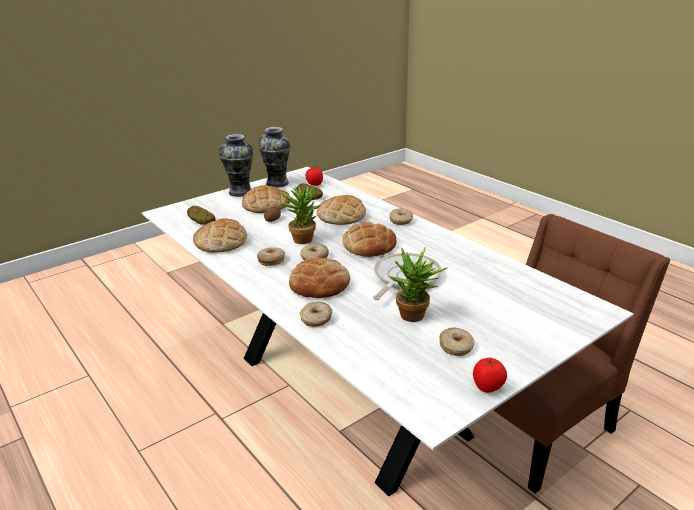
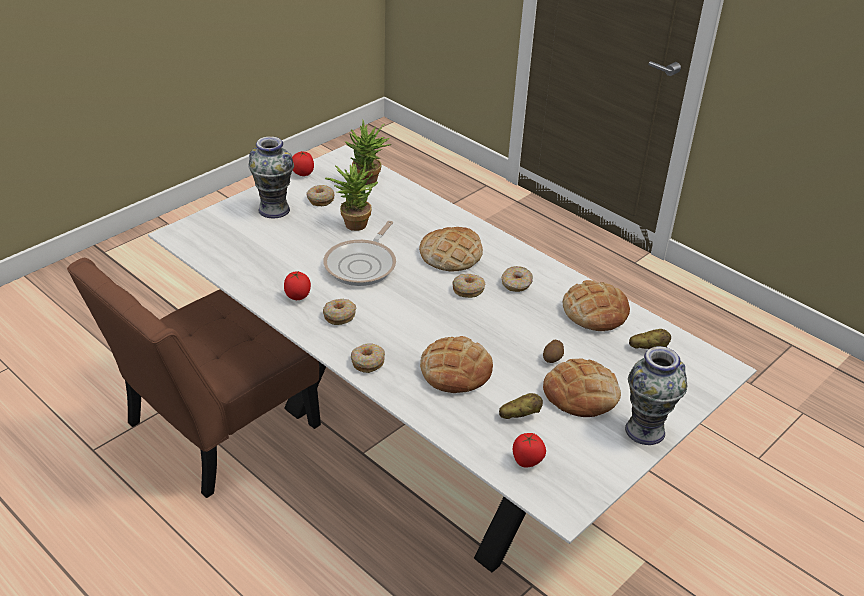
camera: 170 degrees right, 10 degrees up
vase [259,127,291,188] -> vase moved to [248,136,294,218]
potted plant [280,184,321,244] -> potted plant moved to [345,120,392,185]
donut [300,302,332,327] -> donut moved to [323,299,357,325]
bread [343,222,397,257] -> none
none -> tomato [284,272,311,300]

